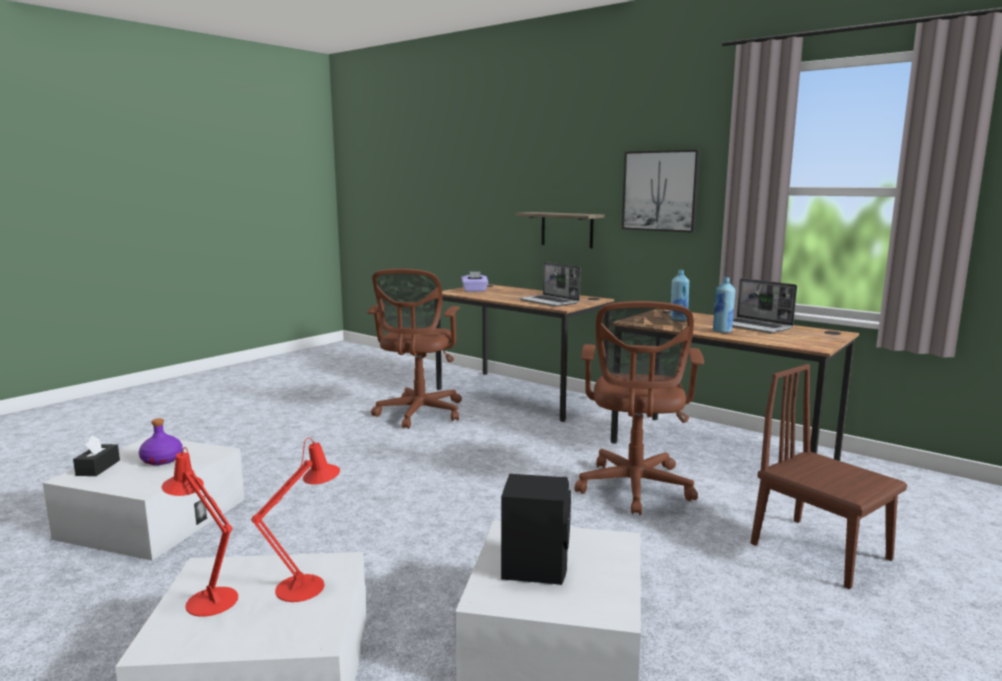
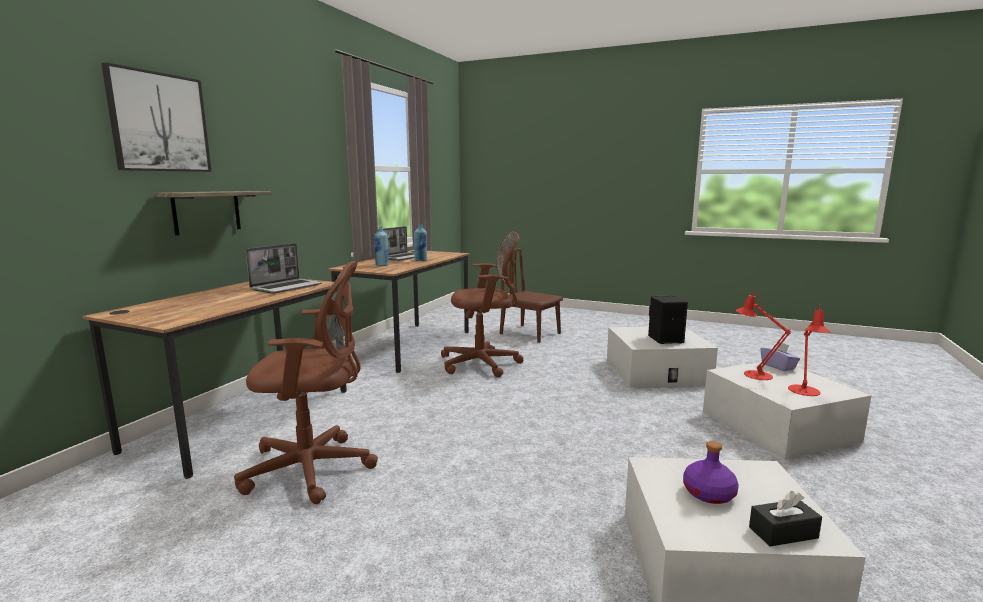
camera: 105 degrees left, 0 degrees up
purple tissue box [461,271,488,292] -> purple tissue box moved to [760,342,800,371]
picture [622,150,700,233] -> picture moved to [101,62,211,172]
brown chair [751,364,907,589] -> brown chair turned 90 degrees clockwise [500,248,563,343]

